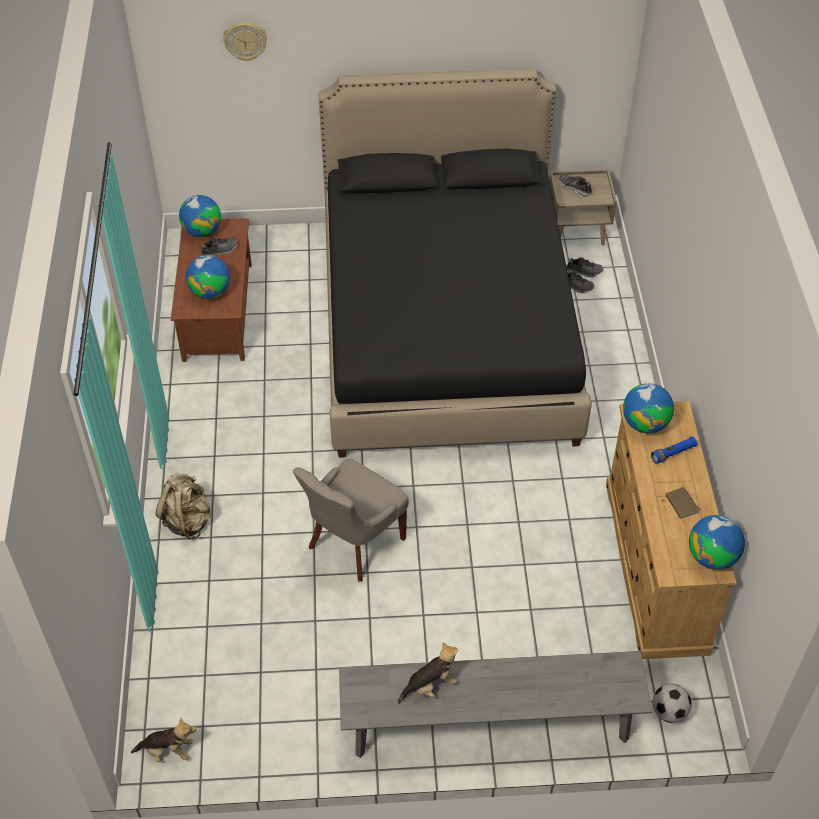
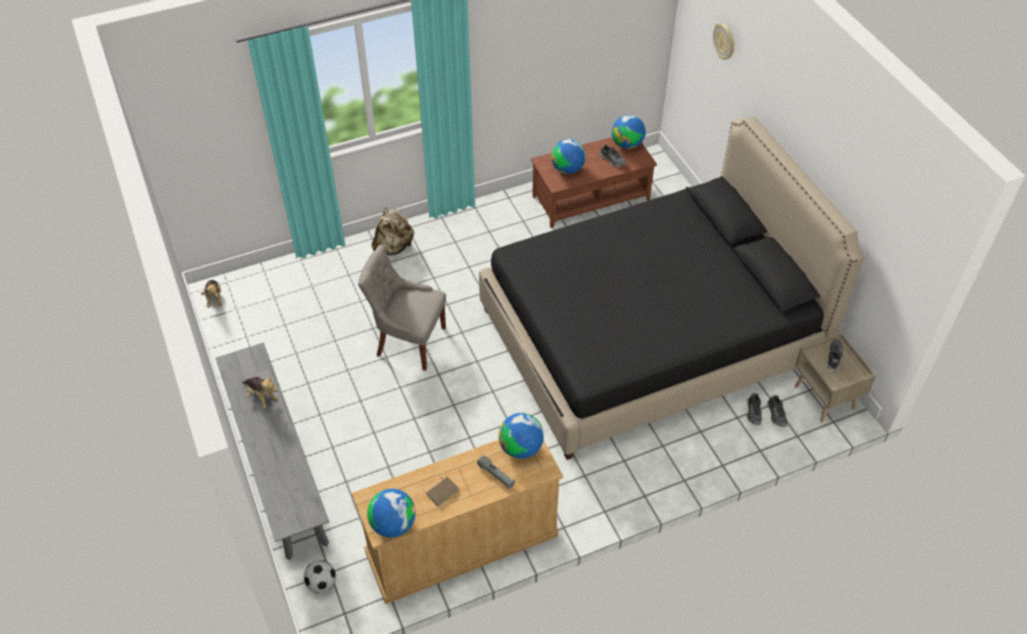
camera: 70 degrees right, 0 degrees up
blue flashlight [651,436,697,464] -> grey flashlight [477,455,515,489]

